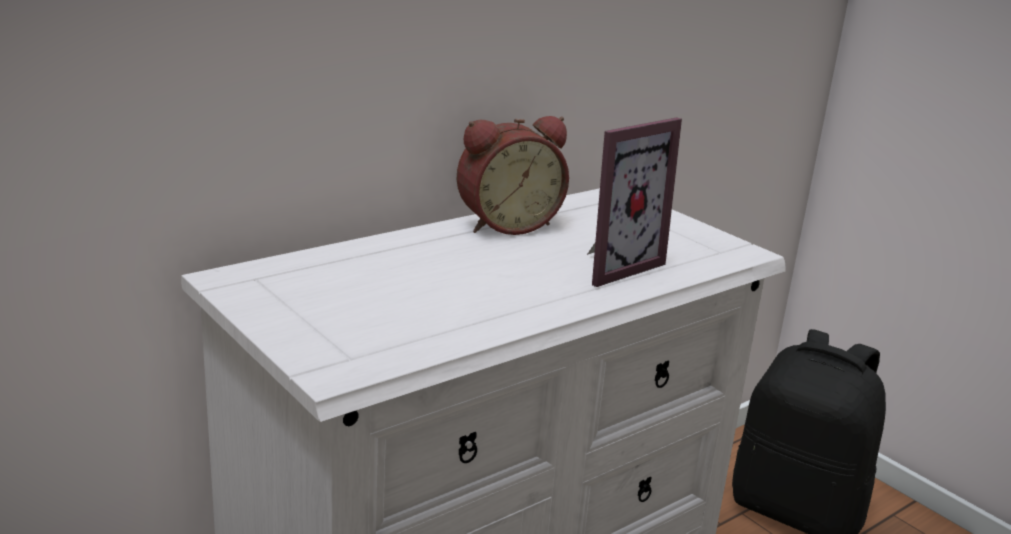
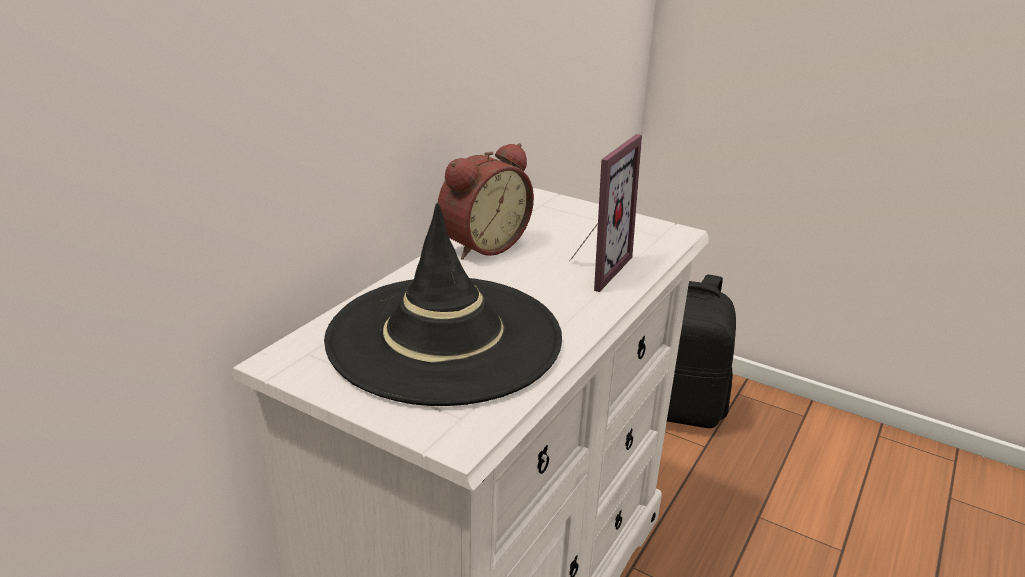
camera: 20 degrees left, 5 degrees up
none -> black hat [324,203,562,406]

